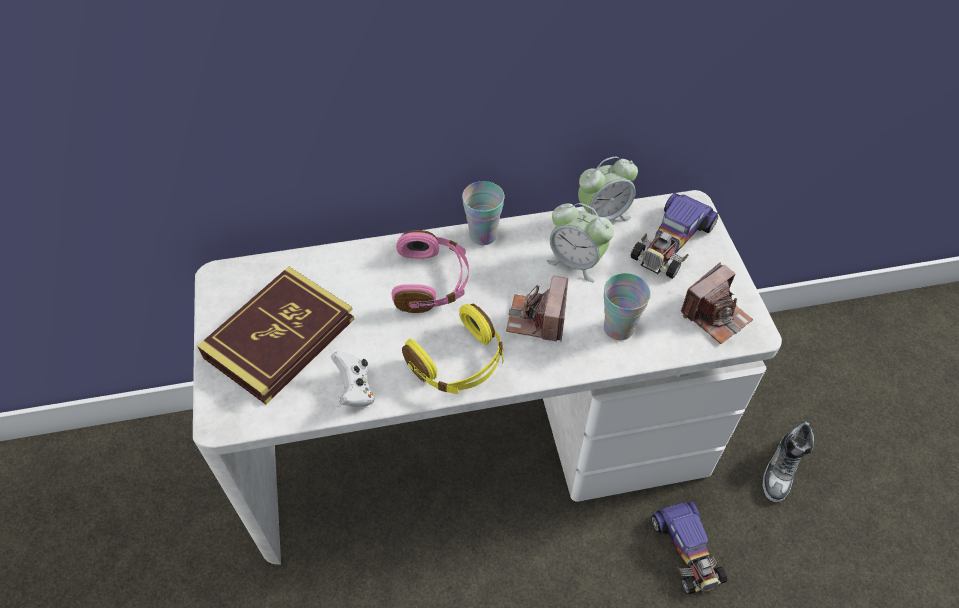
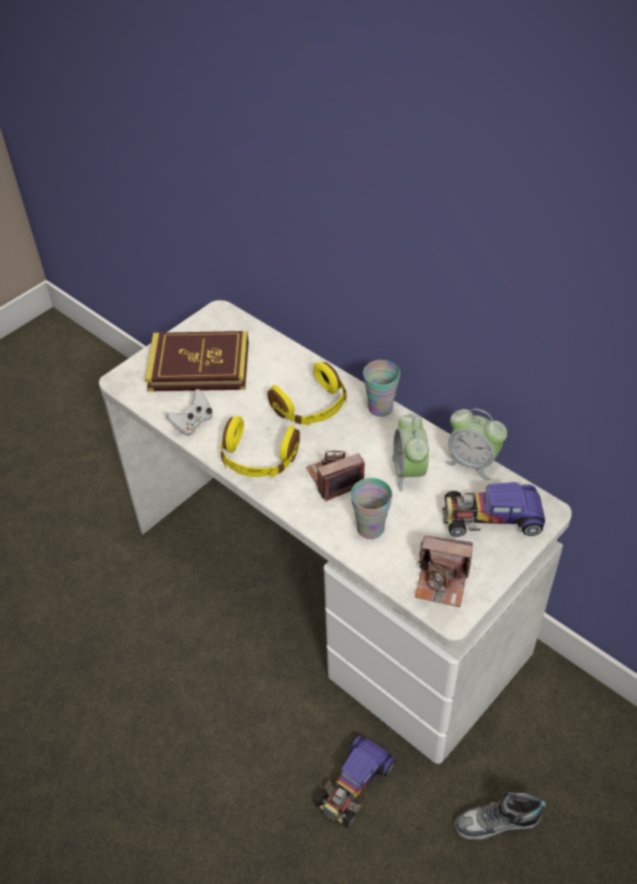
camera: 55 degrees right, 5 degrees down
pink headphones [391,230,469,313] -> yellow headphones [267,362,347,425]

